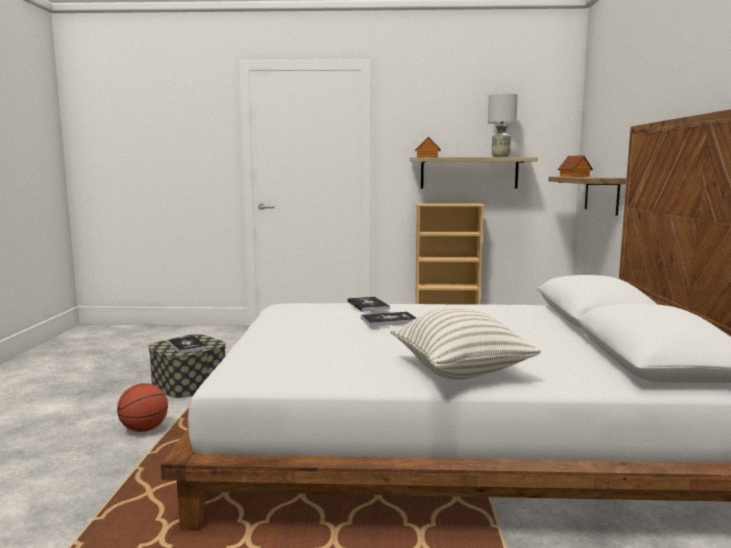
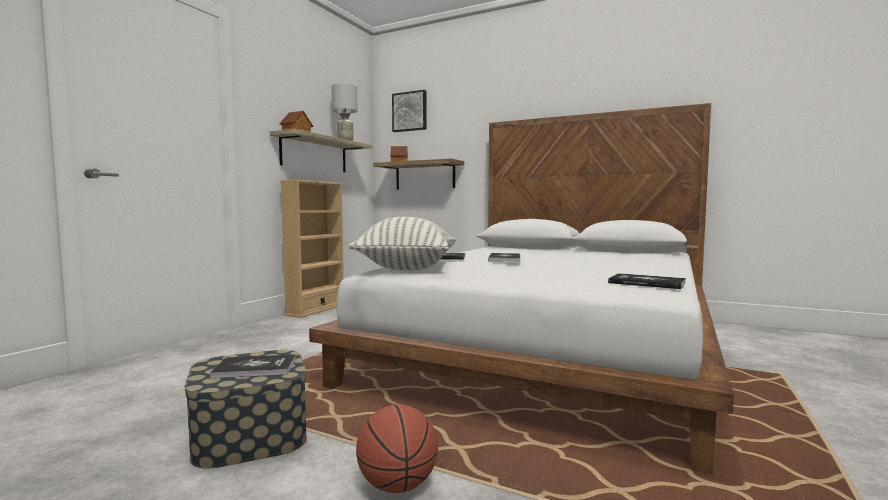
camera: 65 degrees left, 5 degrees down
pillow [391,308,541,380] -> pillow moved to [349,217,456,270]
none -> picture [392,90,427,132]
none -> book [608,273,686,289]

